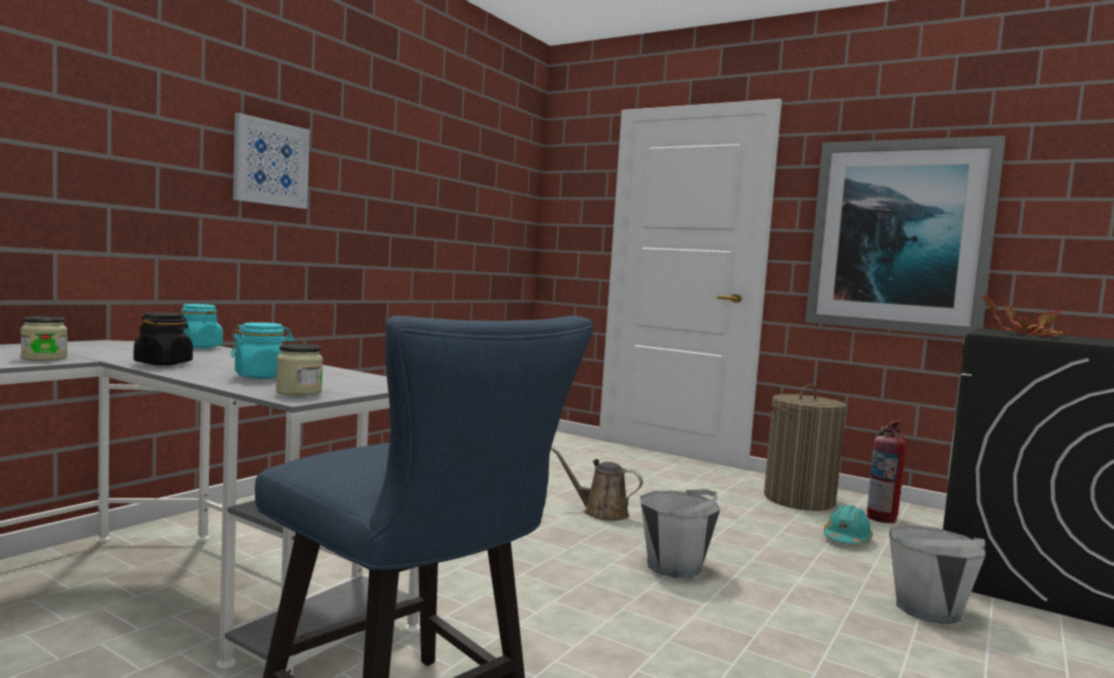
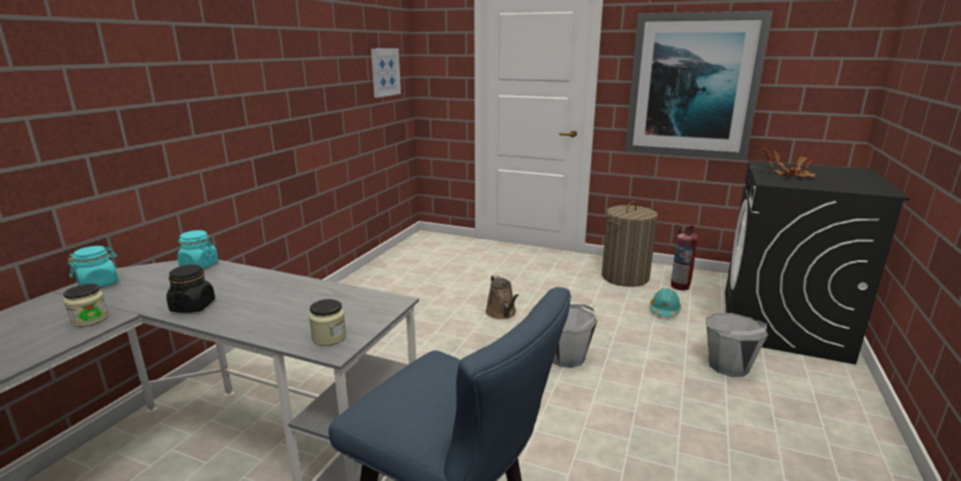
camera: 10 degrees left, 15 degrees up
turquoise jar [230,322,294,379] -> turquoise jar moved to [68,246,118,288]
picture [233,113,310,209] -> picture moved to [371,48,401,98]
brown watering can [551,447,643,521] -> brown watering can turned 120 degrees counterclockwise [485,275,519,319]

